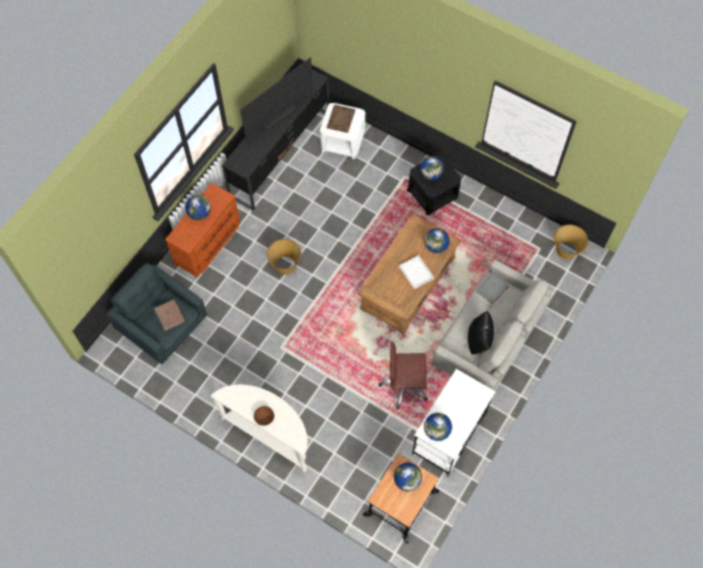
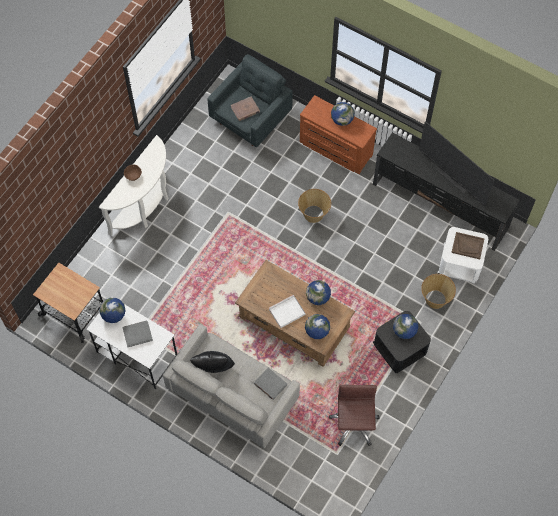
camera: 90 degrees right, 0 degrees up
brown office chair [378,341,428,409] -> brown office chair moved to [329,385,380,446]
globe [394,462,422,491] -> globe moved to [306,280,331,305]
basket [554,224,588,260] -> basket moved to [421,274,456,309]
none -> grey book [122,321,153,347]

